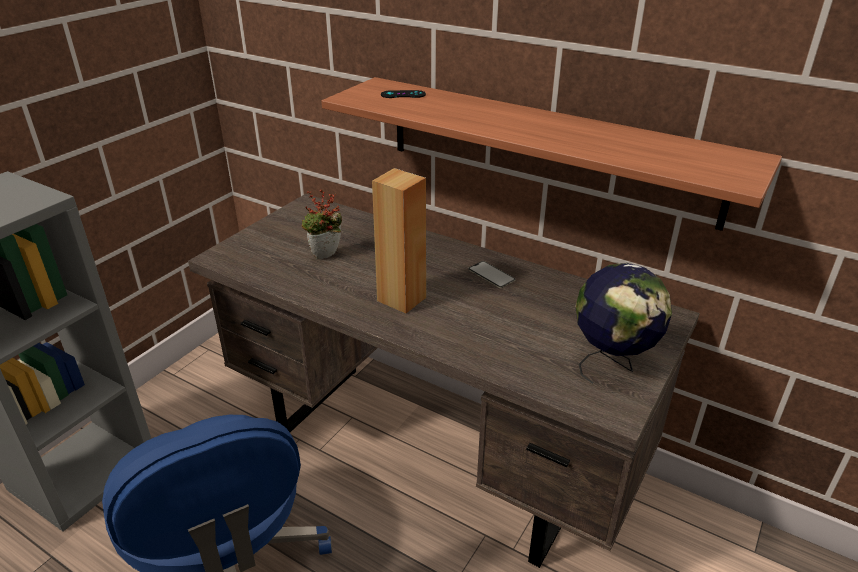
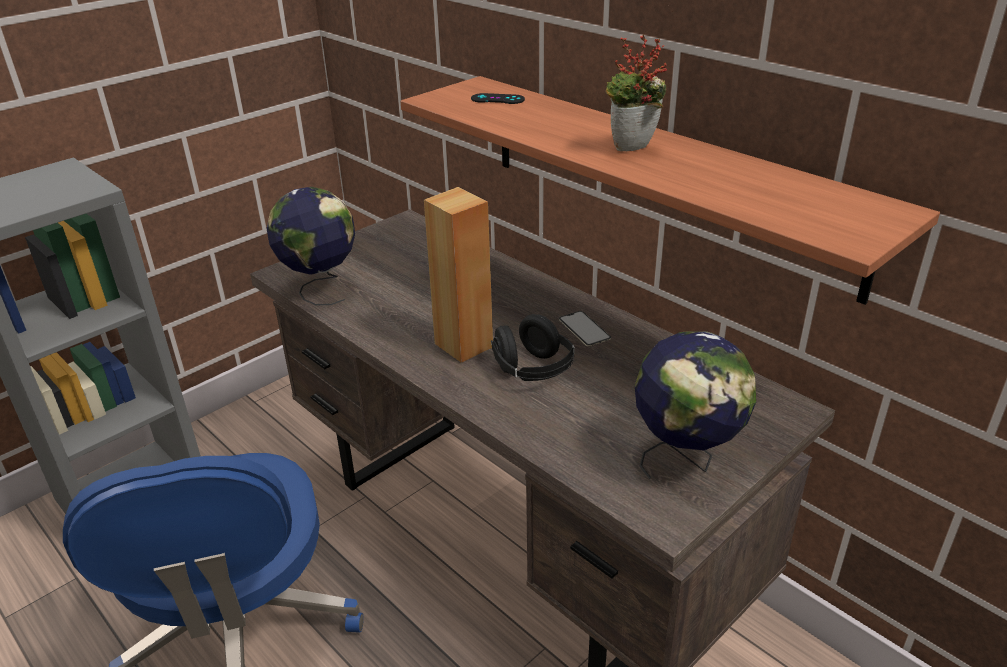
camera: 15 degrees right, 0 degrees up
potted plant [302,189,342,259] -> potted plant moved to [606,34,667,151]
none -> globe [266,187,355,305]
none -> black headphones [491,314,575,381]

